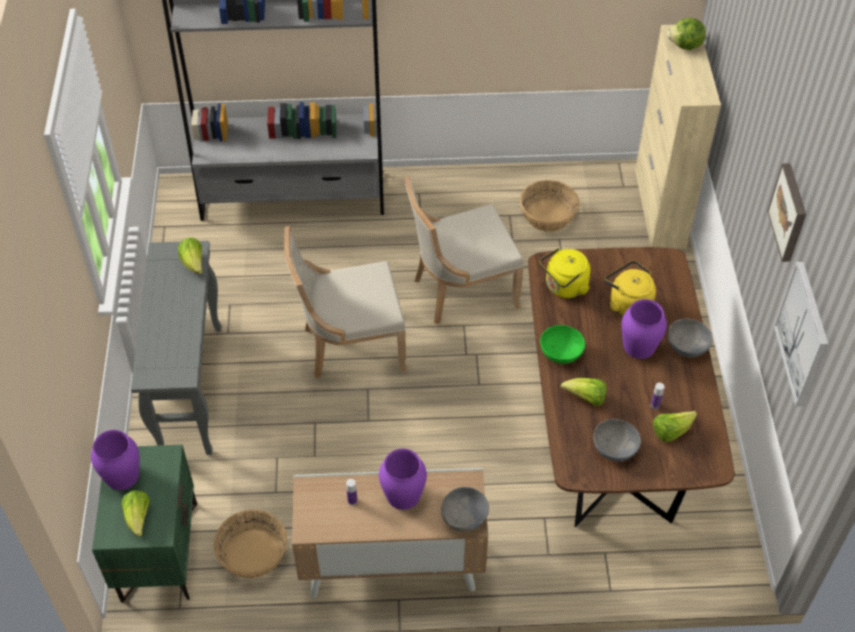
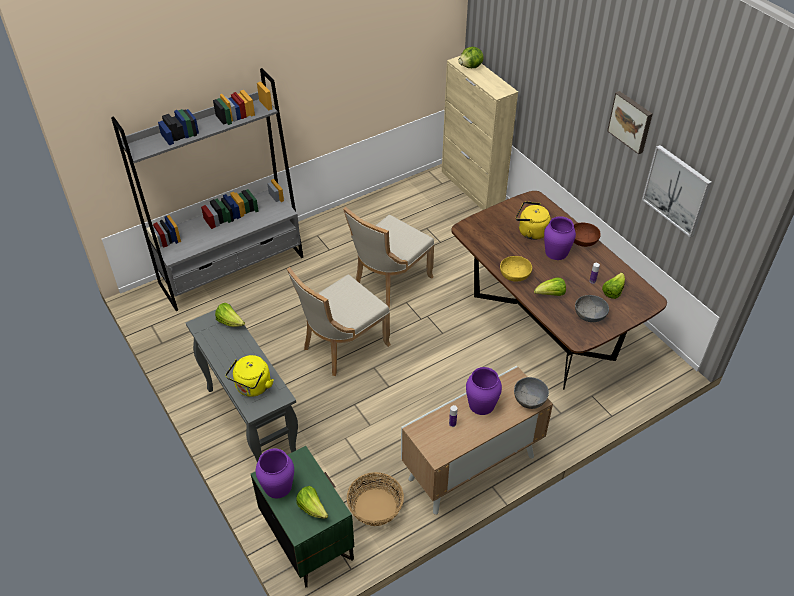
camera: 30 degrees left, 5 degrees down
basket [520,180,580,232] -> none
yellow kettle [539,248,591,298] -> yellow kettle moved to [225,355,274,397]
green bowl [540,325,585,364] -> yellow bowl [500,256,532,282]
grey bowl [668,318,713,357] -> brown bowl [574,222,601,247]

